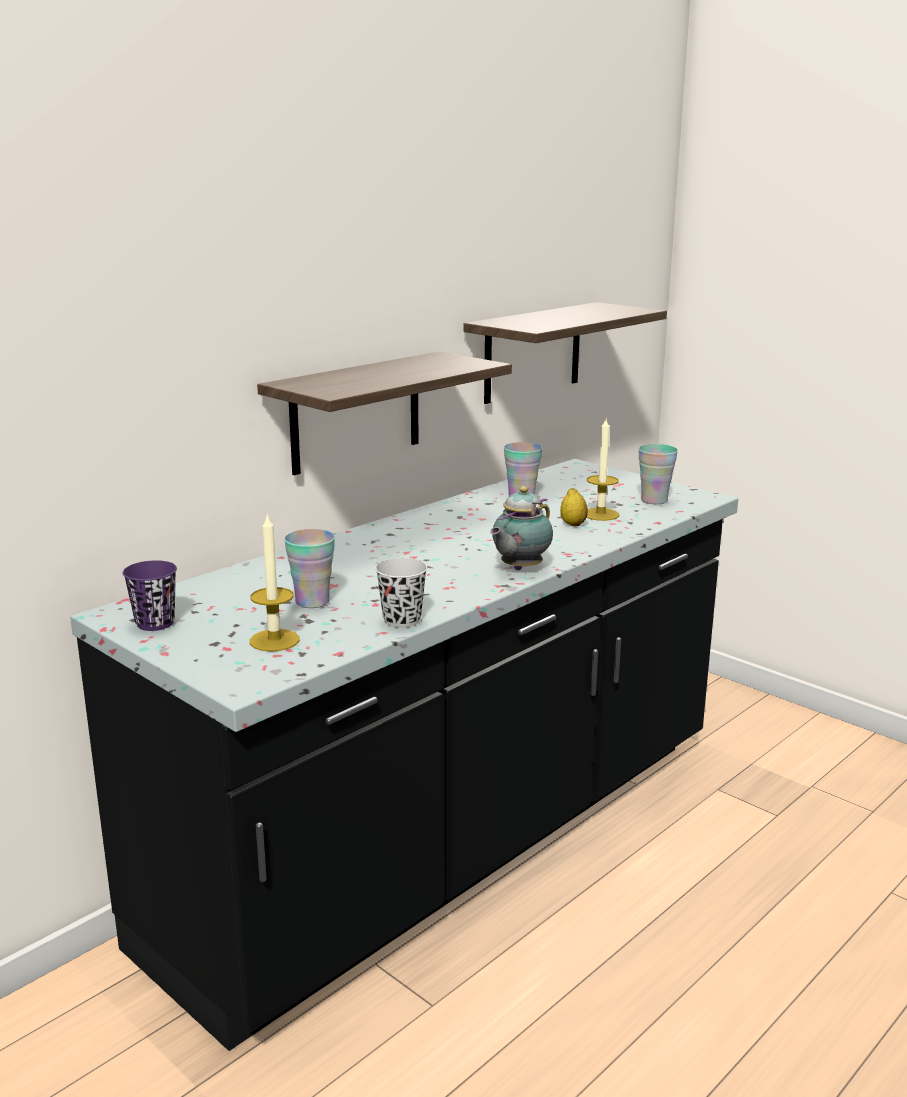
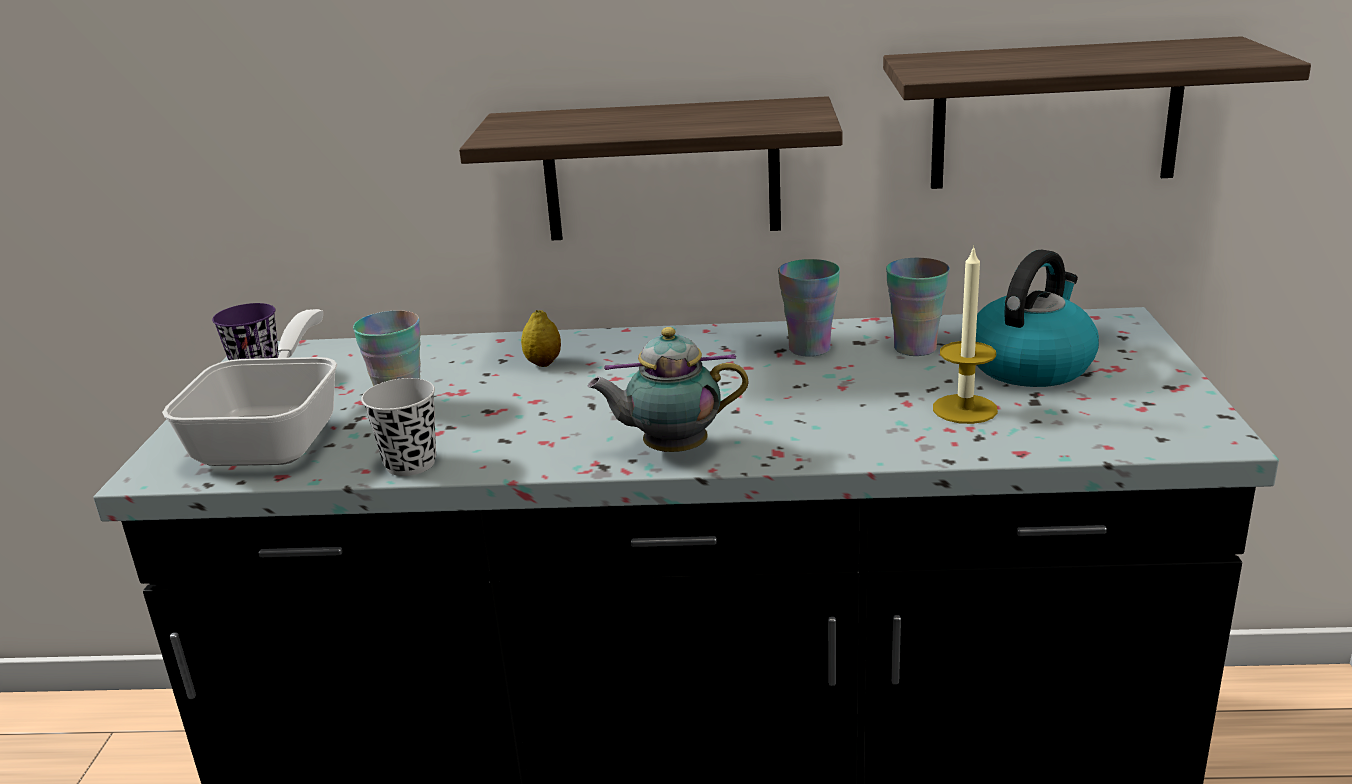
camera: 50 degrees right, 5 degrees up
candle [250,514,300,652] -> frying pan [162,309,337,466]
lemon [560,488,588,526] -> lemon moved to [521,310,561,367]
cup [638,444,678,504] -> cup moved to [778,259,840,357]
none -> kettle [976,250,1099,387]

